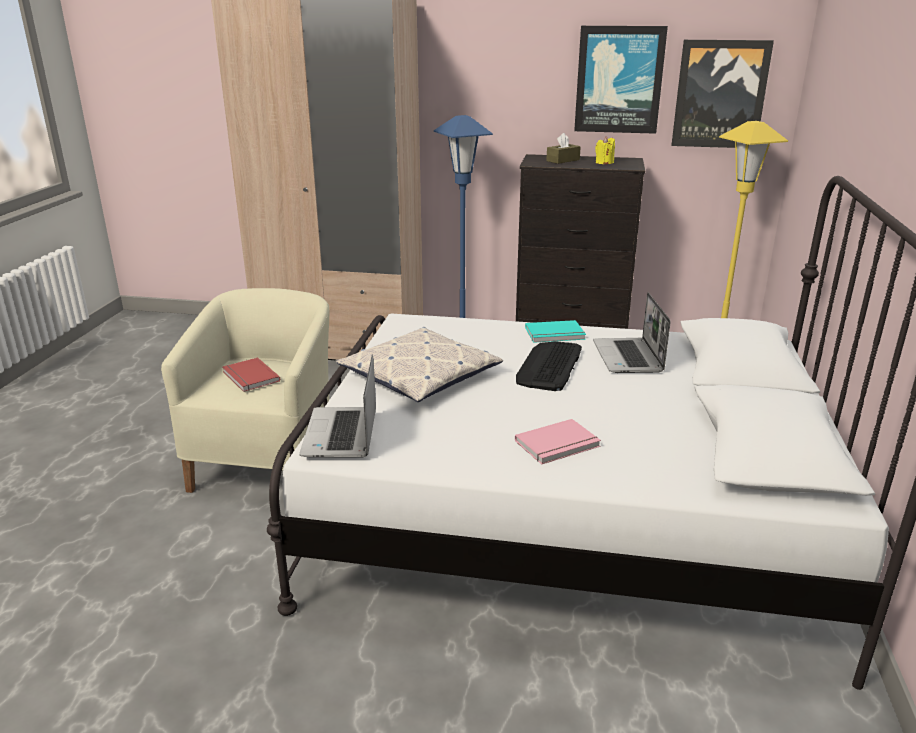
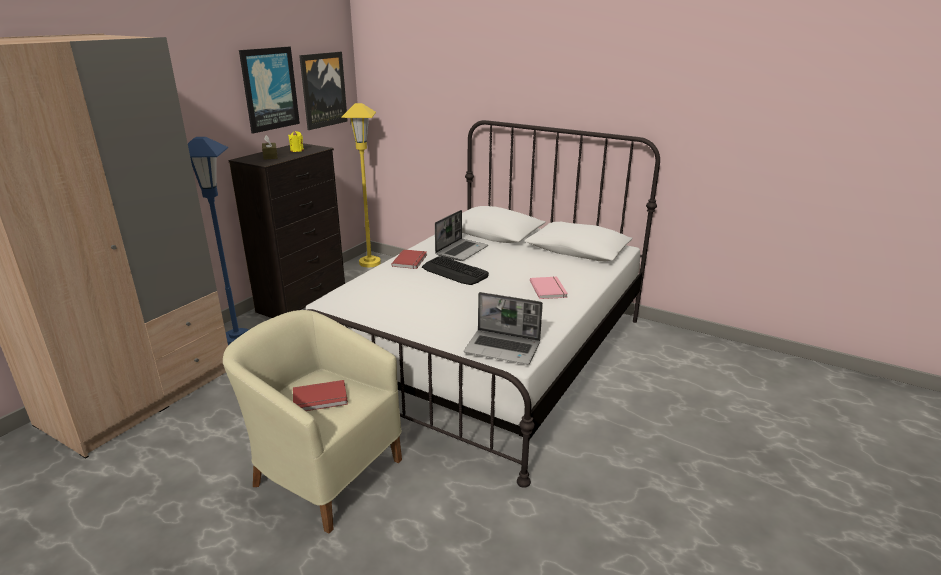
camera: 70 degrees left, 0 degrees up
pillow [336,327,504,402] -> none
turquoise book [525,320,586,343] -> red book [392,249,427,269]
laptop [593,292,670,373] -> laptop turned 75 degrees counterclockwise [435,210,488,261]

